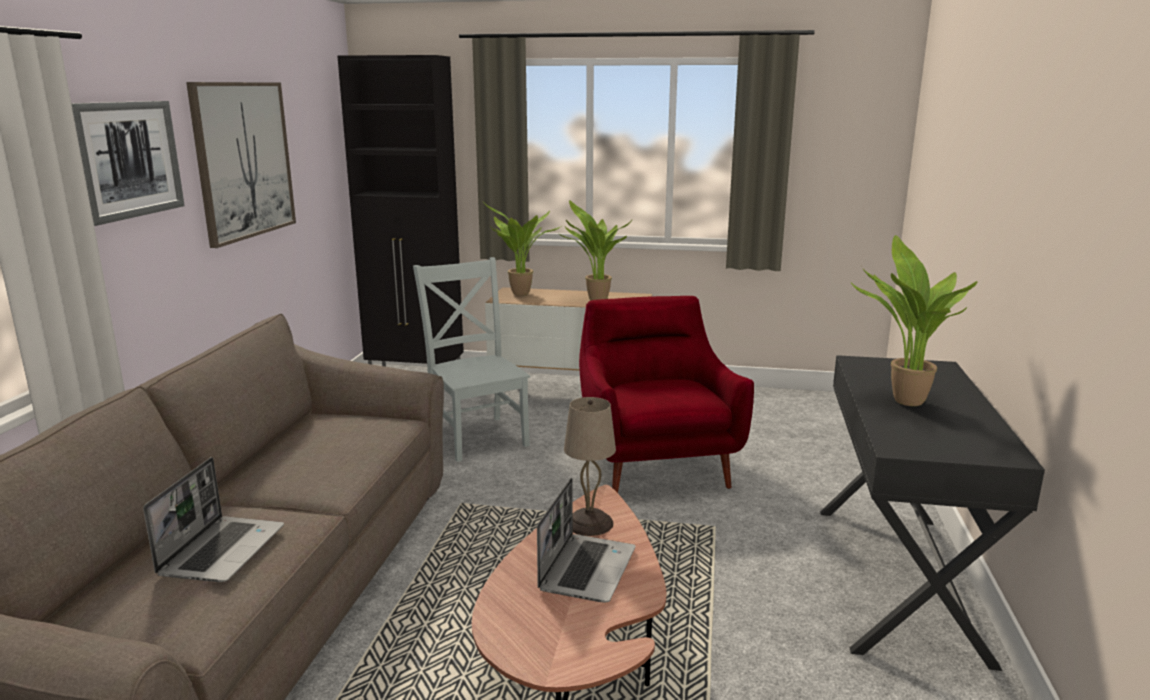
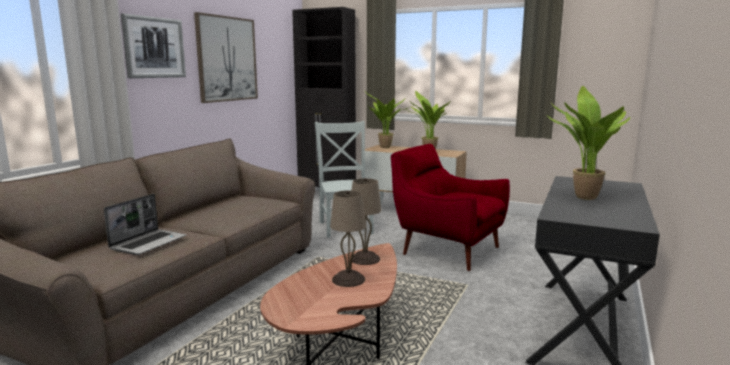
camera: 15 degrees right, 5 degrees down
laptop [537,478,635,602] -> beige table lamp [330,190,366,287]
red armchair [579,296,754,493] -> red armchair turned 60 degrees counterclockwise [391,144,510,271]

